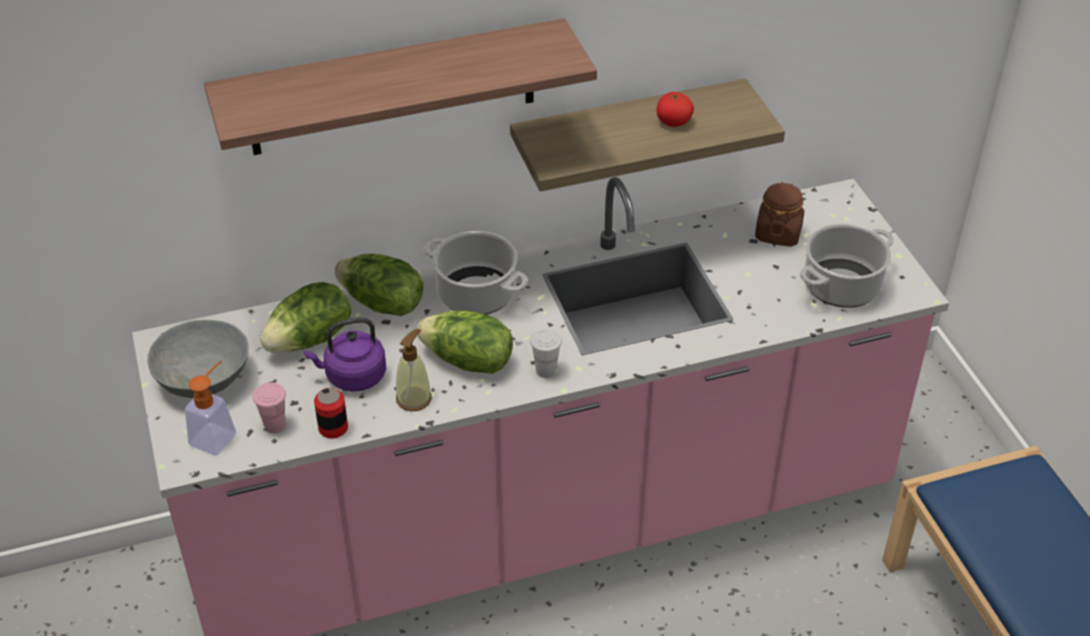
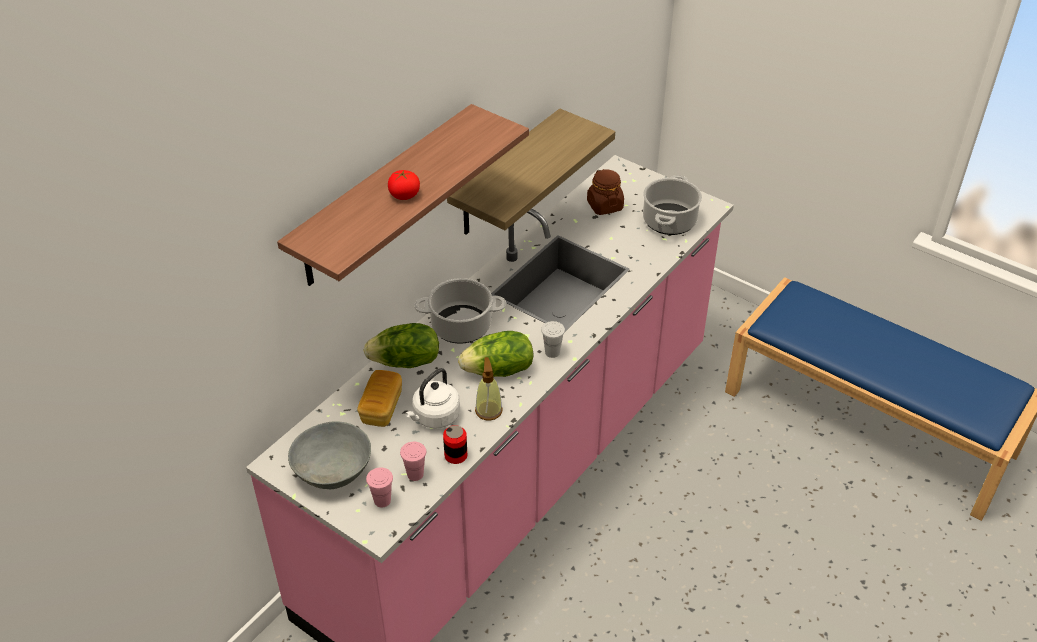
camera: 35 degrees left, 0 degrees up
soap dispenser [185,361,236,456] -> pink cup [366,467,393,508]
lettuce [260,282,351,353] -> bread [357,370,402,427]
purple kettle [304,317,386,392] -> white kettle [405,368,460,429]
tomato [656,92,694,127] -> tomato moved to [388,170,420,200]

